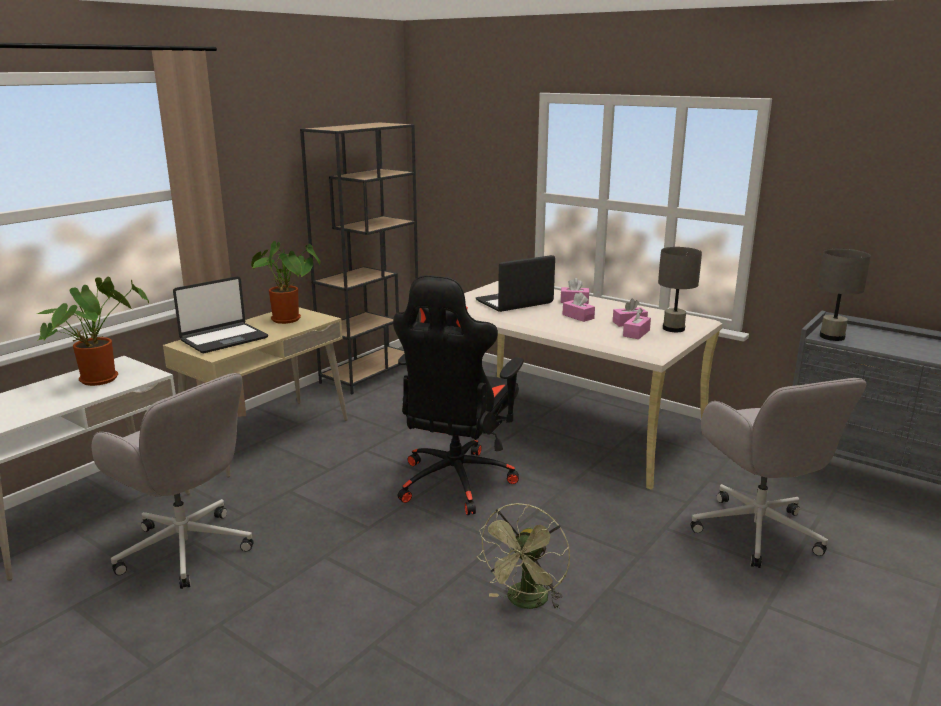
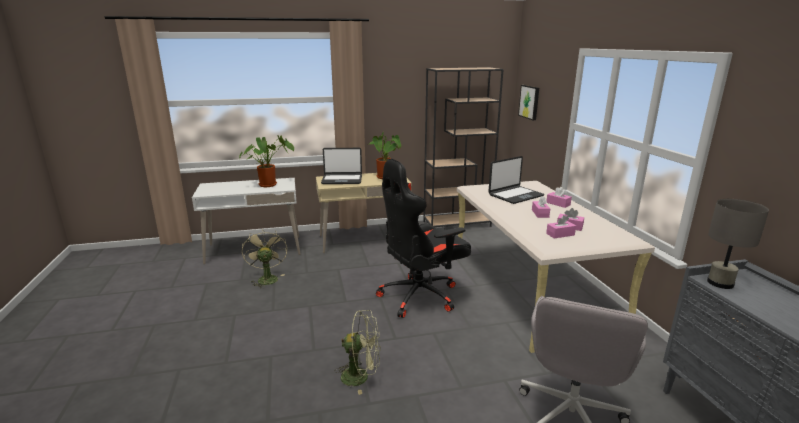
camera: 40 degrees right, 0 degrees up
grey office chair [92,373,254,589] -> beige fan [242,229,287,289]
laptop [476,255,555,312] -> laptop turned 135 degrees clockwise [488,156,544,204]
green fan [476,503,570,610] -> green fan turned 150 degrees counterclockwise [334,310,381,395]
grey table lamp [658,247,702,332] -> none
none -> picture [518,85,539,120]

